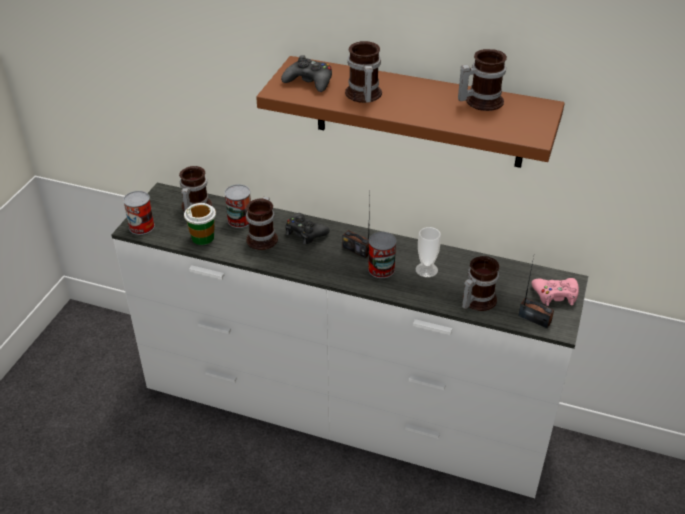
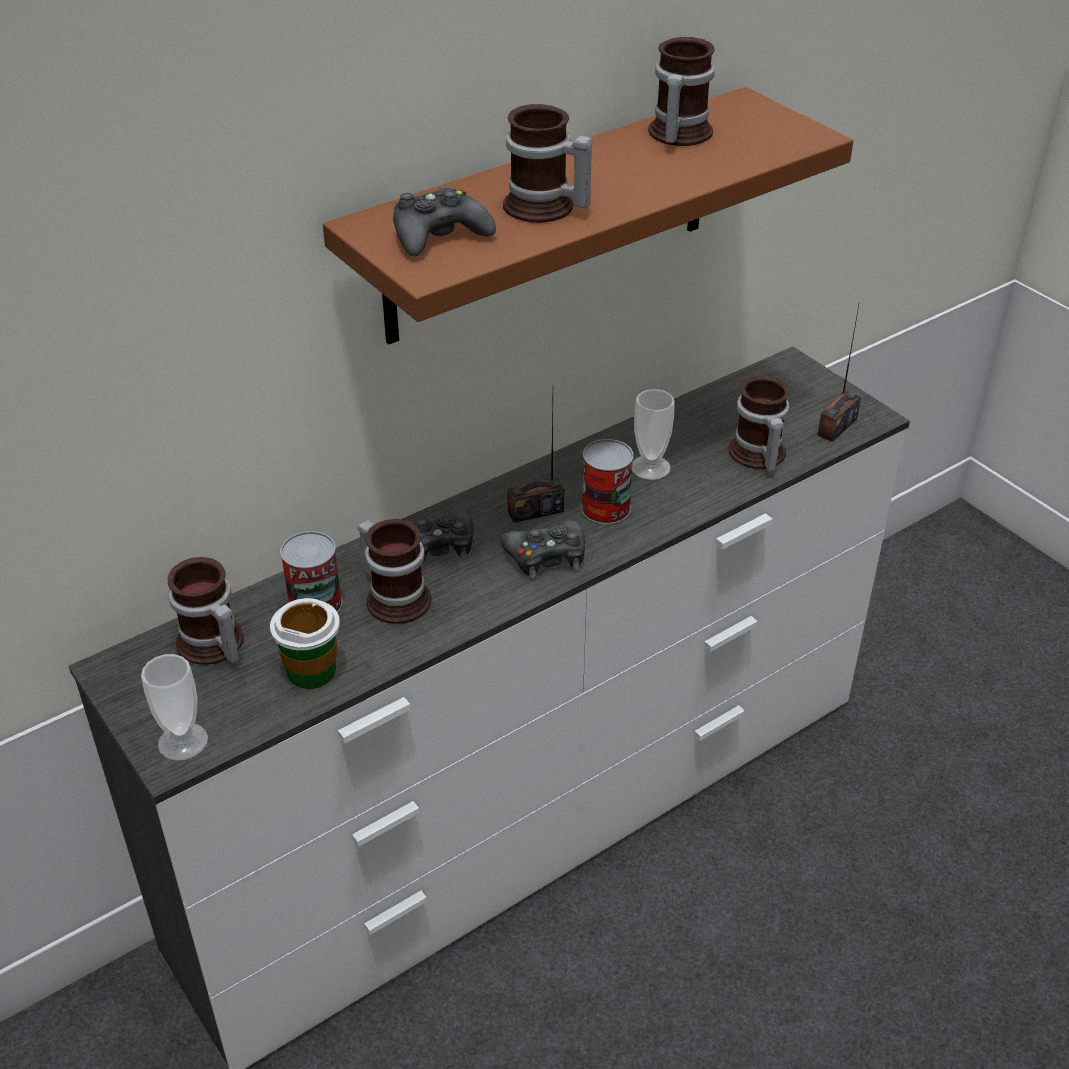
camera: 55 degrees left, 0 degrees up
can [123,191,155,235] -> cup [141,654,208,761]
radio [519,257,554,328] -> radio turned 150 degrees clockwise [817,305,861,442]
pink game controller [532,278,579,306] -> none
none -> black game controller [500,520,585,578]

